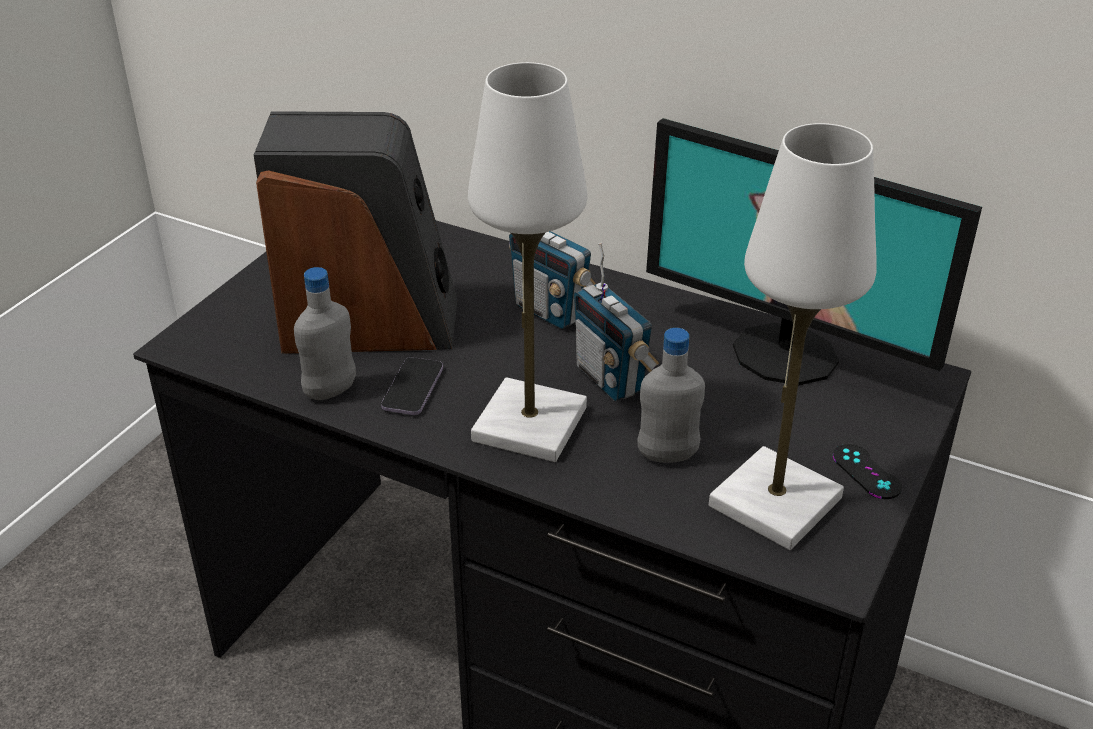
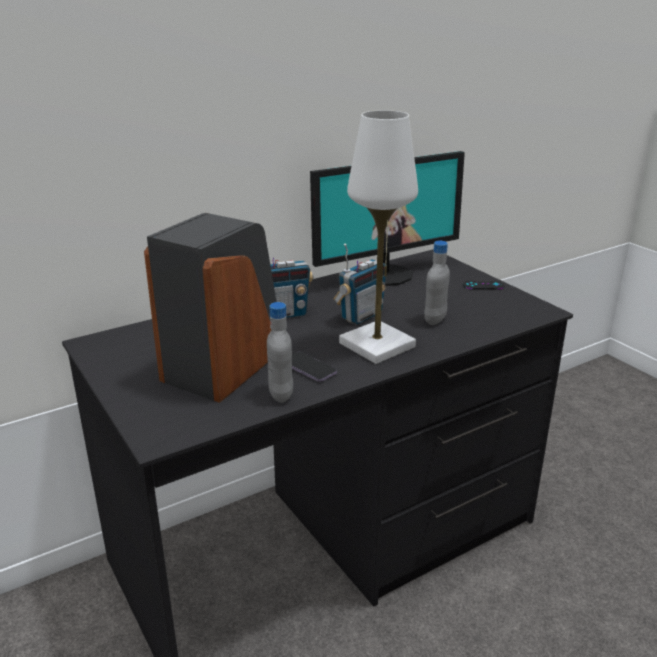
camera: 60 degrees left, 10 degrees down
radio [574,243,659,401] -> radio turned 45 degrees counterclockwise [333,243,387,325]
white table lamp [709,123,877,550] -> none

